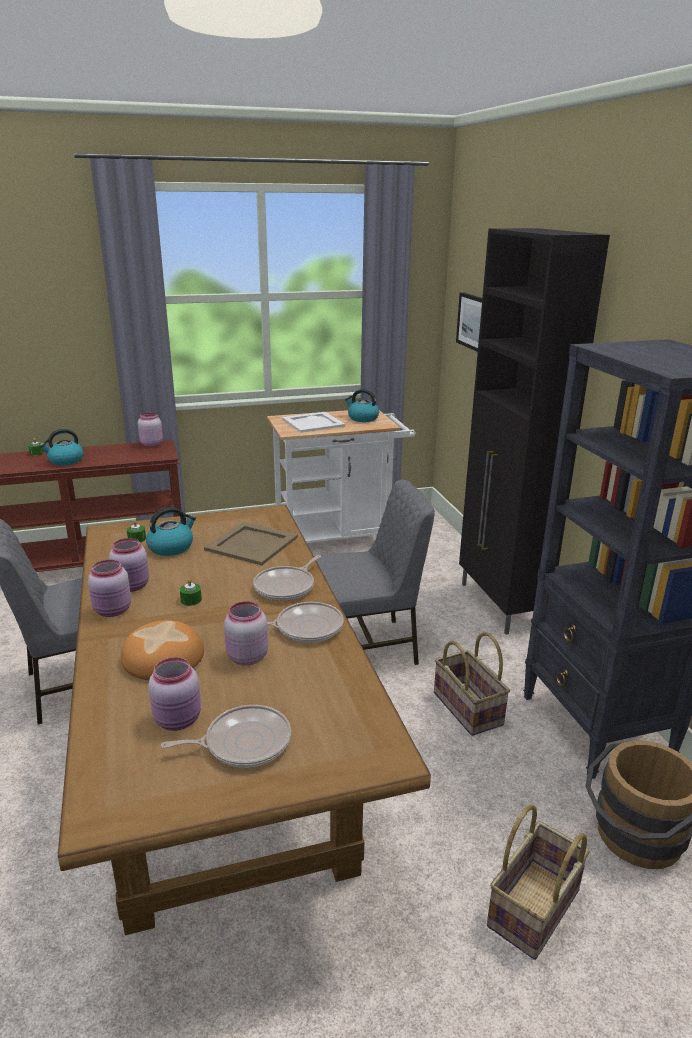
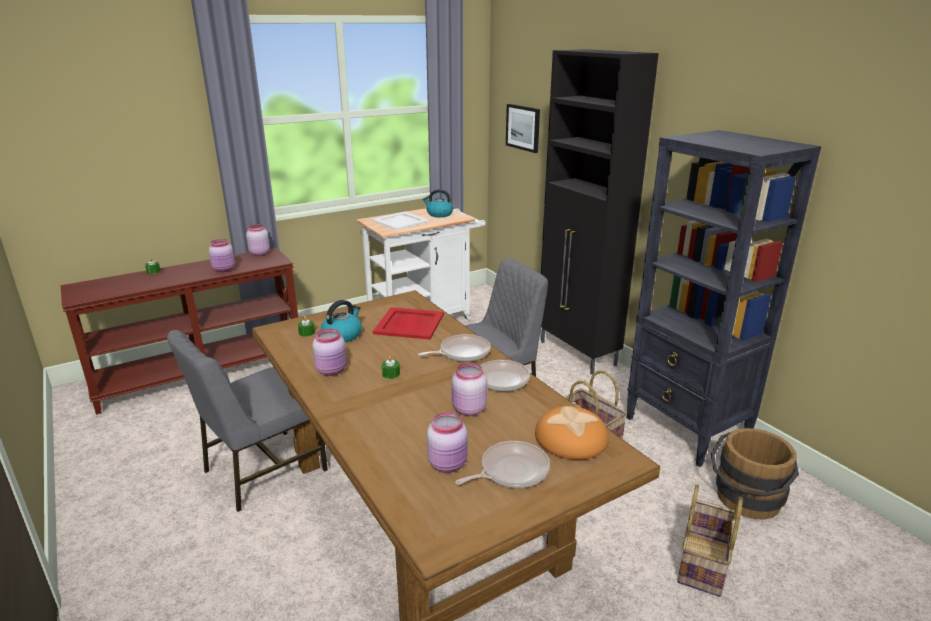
camera: 15 degrees left, 0 degrees up
kettle [40,429,84,465] -> none
pink jar [88,560,131,617] -> pink jar moved to [209,239,235,272]
bread [121,620,204,680] -> bread moved to [535,406,609,460]
beige tray [204,522,298,565] -> red tray [373,307,444,340]
frying pan [253,555,321,601] -> frying pan turned 135 degrees counterclockwise [418,334,491,362]

